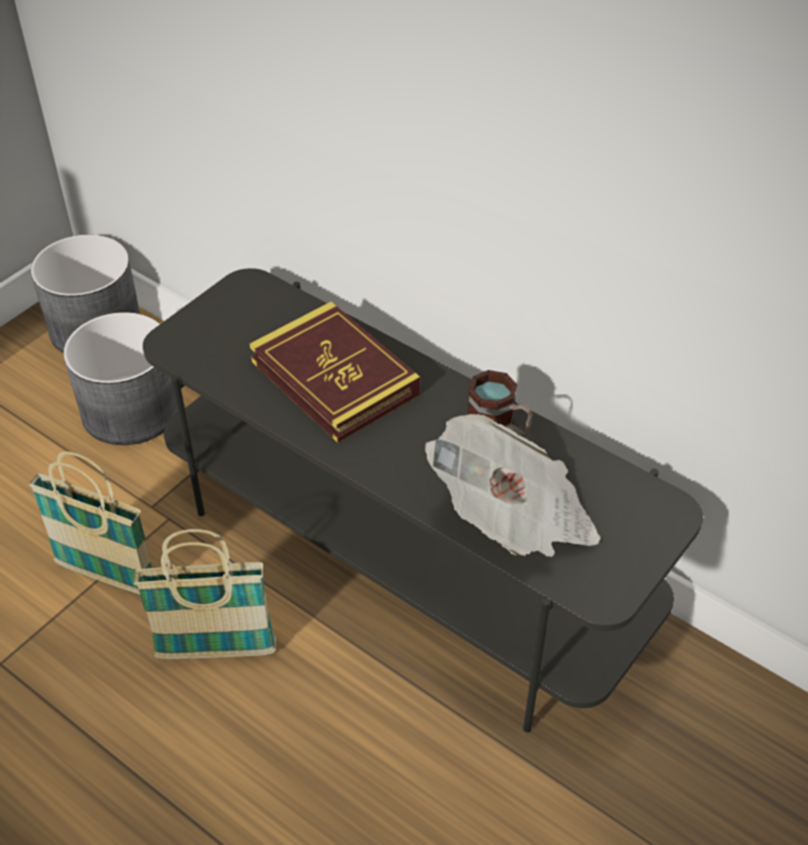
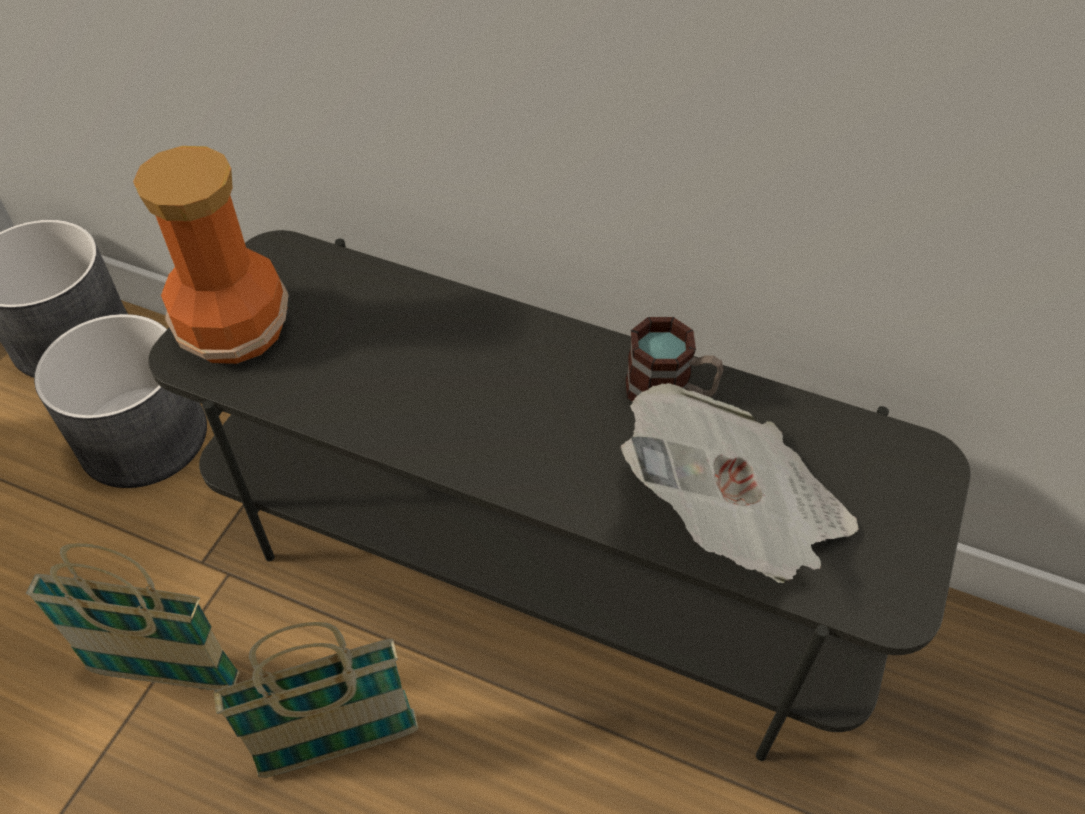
camera: 15 degrees left, 5 degrees up
book [250,302,420,443] -> none
none -> vase [133,146,288,364]

